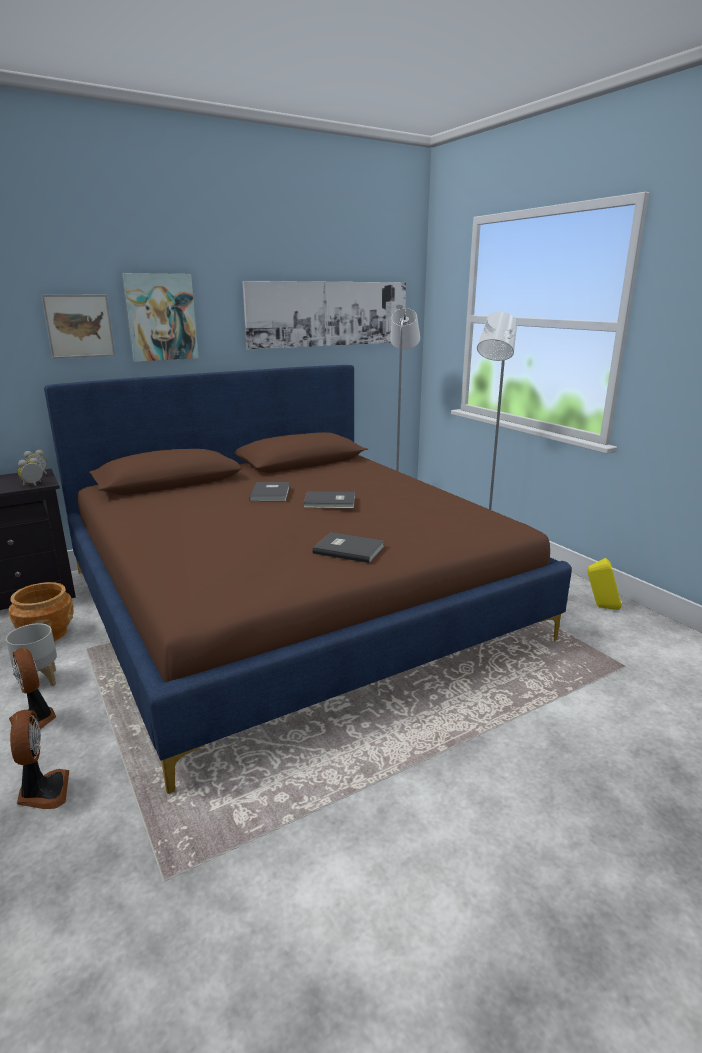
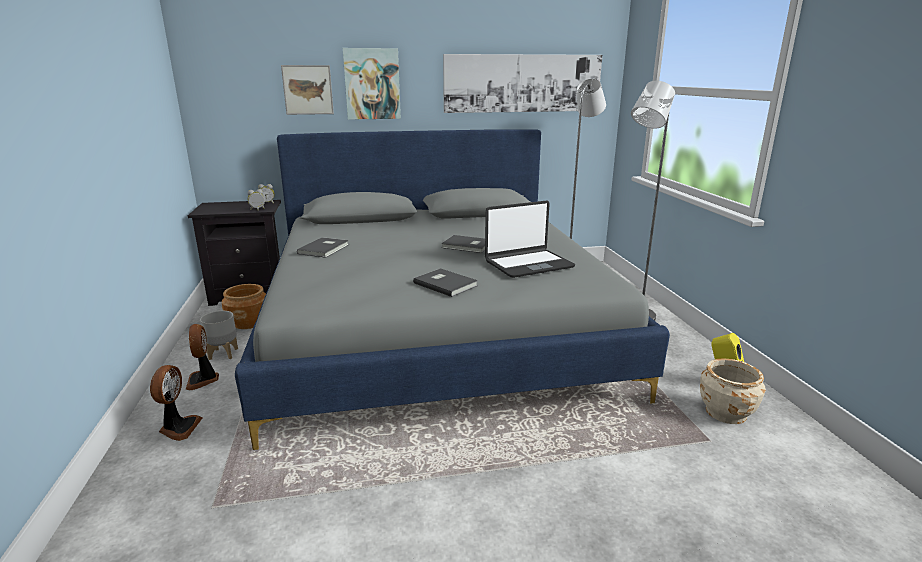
camera: 20 degrees right, 0 degrees up
brown bed [44,365,572,794] -> grey bed [235,129,670,450]
grey book [249,482,290,502] -> grey book moved to [297,237,349,258]
none -> laptop [485,200,575,278]
none -> beige planter [700,358,766,424]

